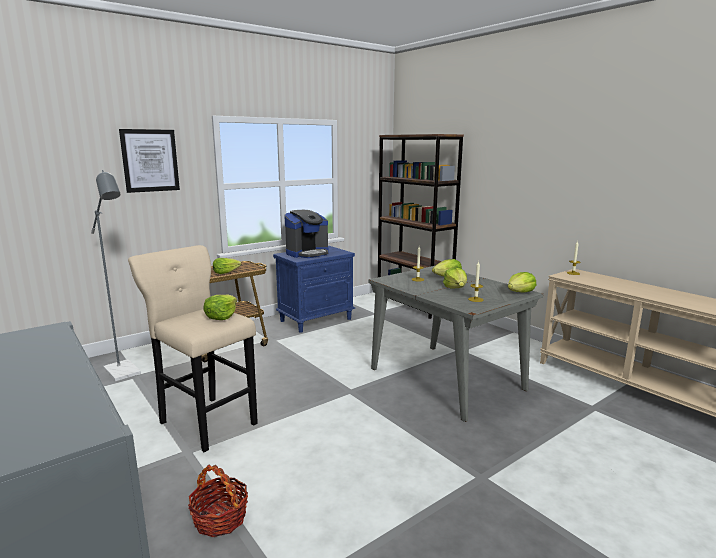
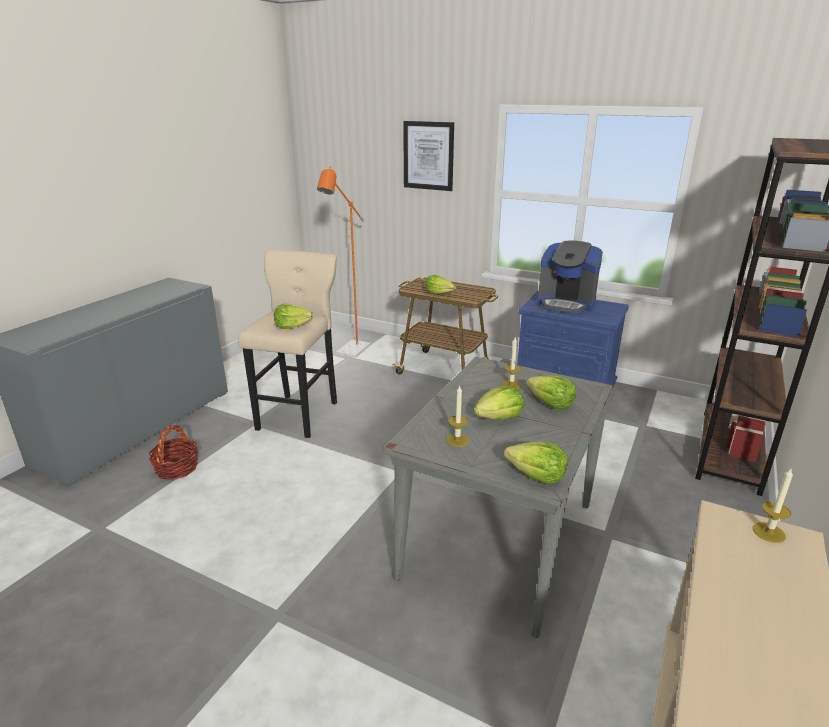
camera: 65 degrees right, 10 degrees up
grey floor lamp [91,170,141,381] -> orange floor lamp [317,166,371,358]

